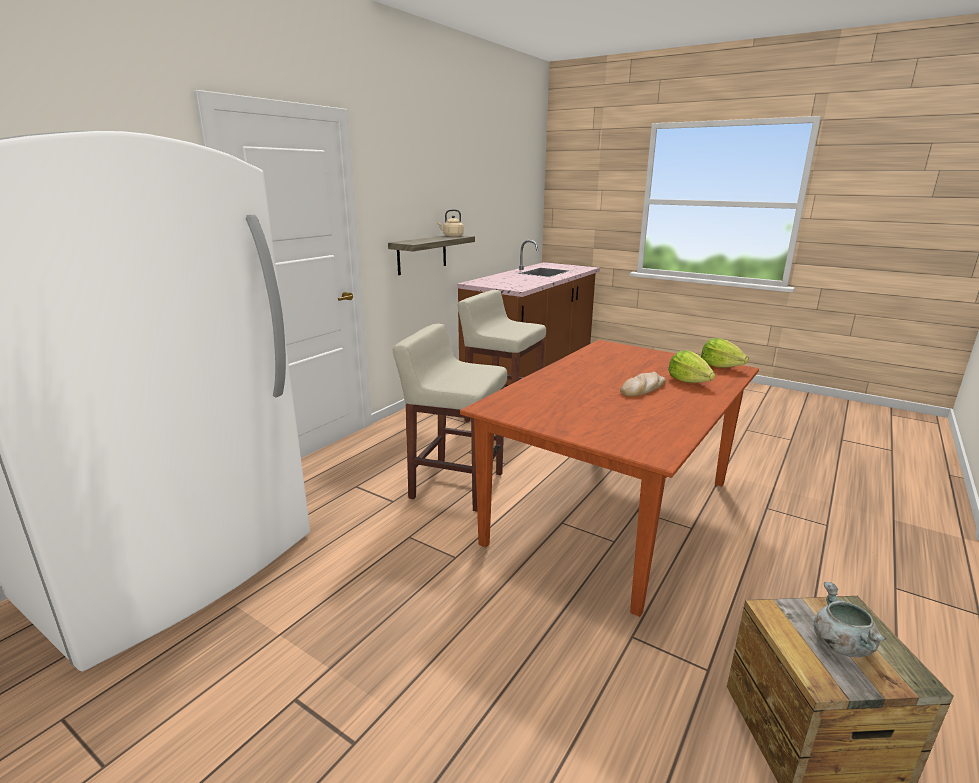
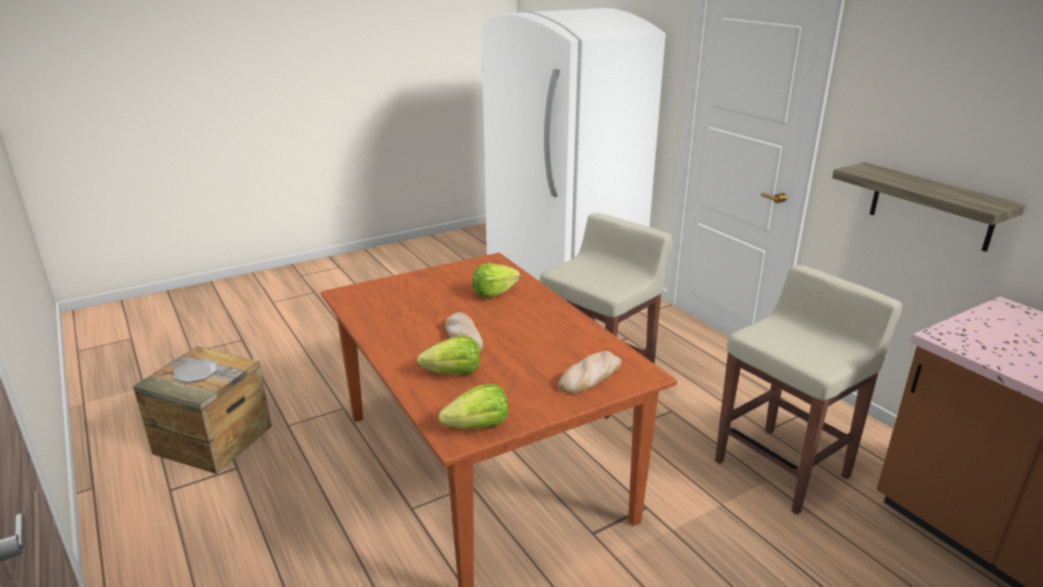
camera: 115 degrees right, 5 degrees up
beige kettle [437,209,464,237] -> none
grey cooking pot [814,582,886,657] -> plate [174,359,218,383]
none -> lettuce [472,263,520,298]
none -> bread [558,351,622,393]

